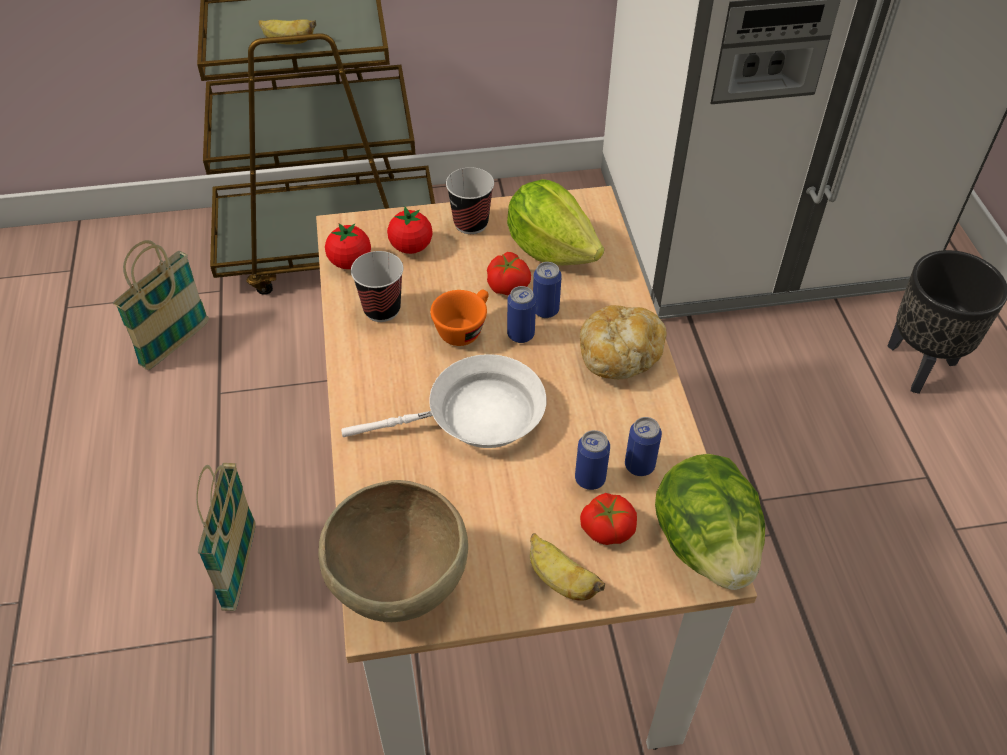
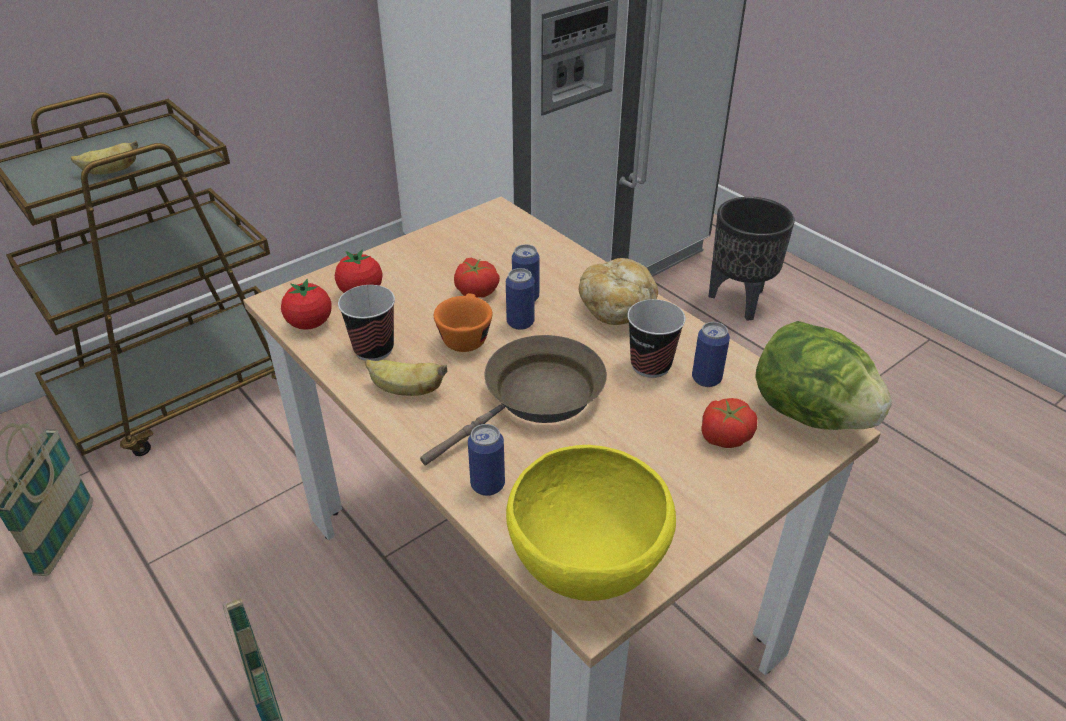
camera: 30 degrees left, 10 degrees down
brown bowl [318,480,468,622] -> yellow bowl [506,445,676,601]
white frying pan [341,354,546,448] -> brown frying pan [420,335,607,465]
cup [446,167,494,234] -> cup moved to [627,299,686,378]
lettuce [507,179,604,265] -> none
banana [530,533,605,601] -> banana moved to [365,359,447,396]
can [575,430,610,490] -> can moved to [468,424,505,496]

